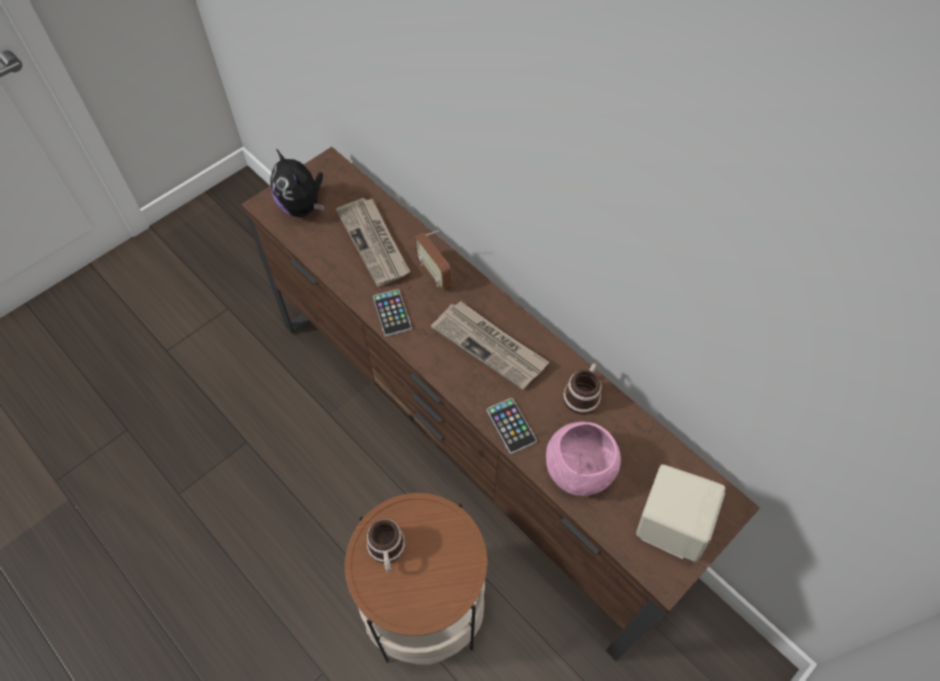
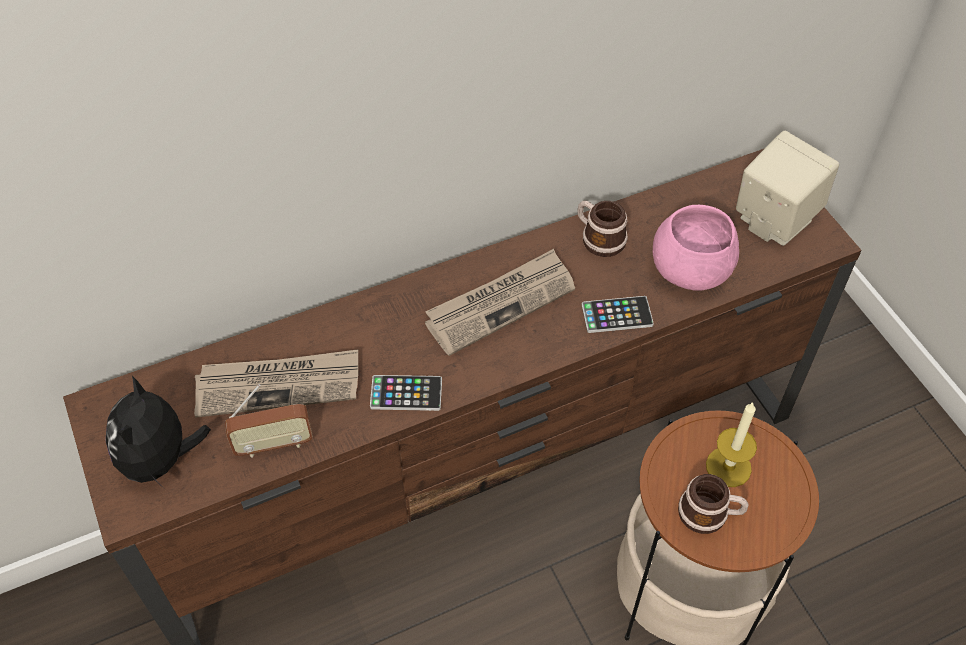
camera: 70 degrees left, 5 degrees down
plush toy [270,149,324,217] -> plush toy turned 105 degrees clockwise [106,376,211,488]
radio [414,230,451,289] -> radio moved to [225,384,313,458]
none -> candle [706,402,757,487]

